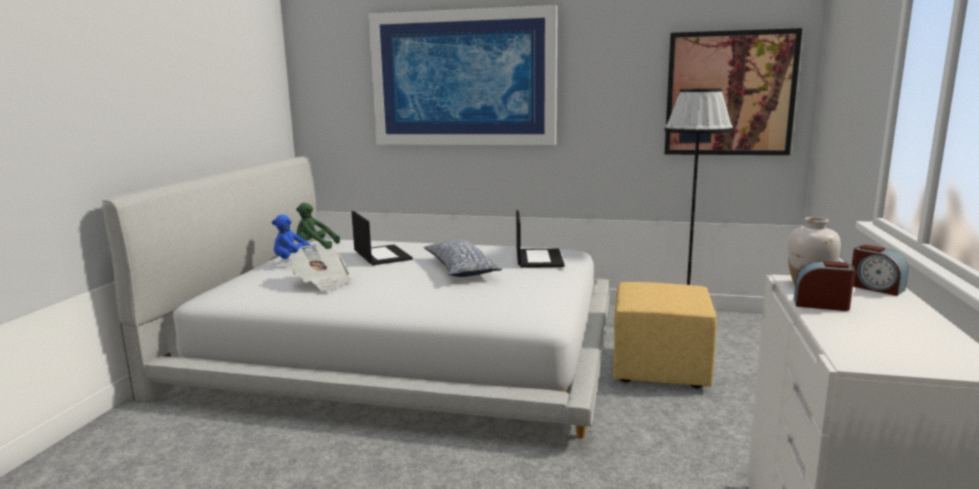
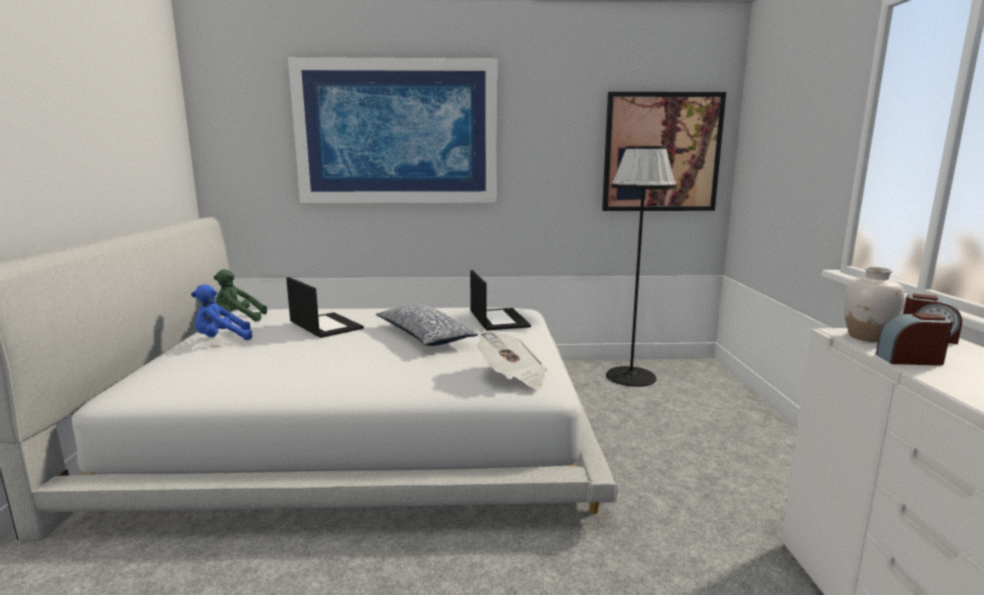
camera: 15 degrees left, 0 degrees up
newspaper [290,246,351,292] -> newspaper moved to [477,331,547,389]
yellow ottoman [613,282,717,389] -> none

